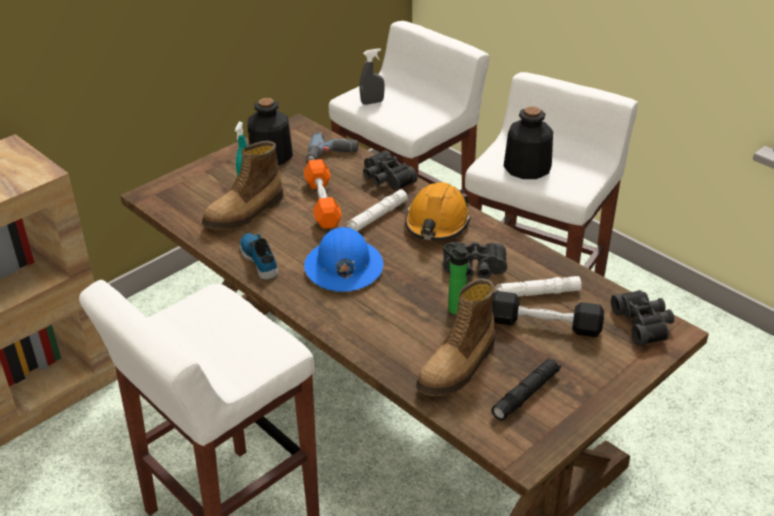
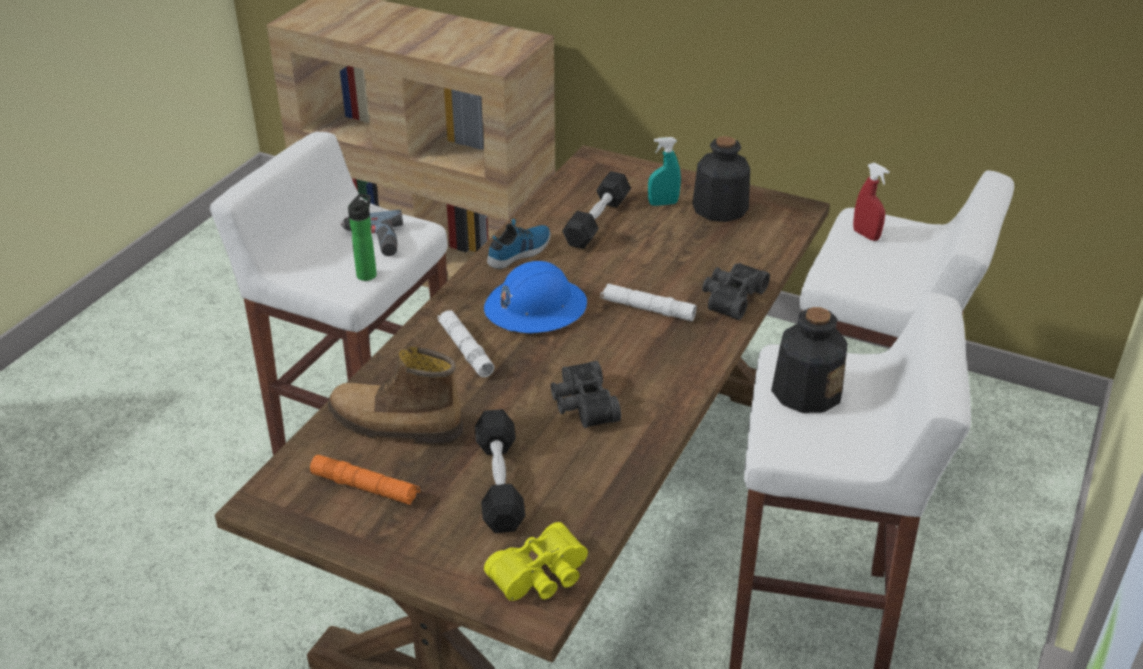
camera: 70 degrees right, 0 degrees up
boot [202,141,283,230] -> black dumbbell [562,171,631,249]
orange dumbbell [303,159,342,229] -> none
power drill [306,132,358,161] -> power drill moved to [341,210,403,256]
grey spray bottle [359,49,385,105] -> red spray bottle [853,163,890,241]
orange hard hat [405,182,471,240] -> none
bottle [443,242,468,315] -> bottle moved to [348,194,377,281]
black flashlight [491,358,561,420] -> orange flashlight [310,455,420,505]
white flashlight [496,276,581,297] -> white flashlight moved to [438,310,495,377]
black binoculars [611,290,674,346] -> yellow binoculars [484,522,588,601]

